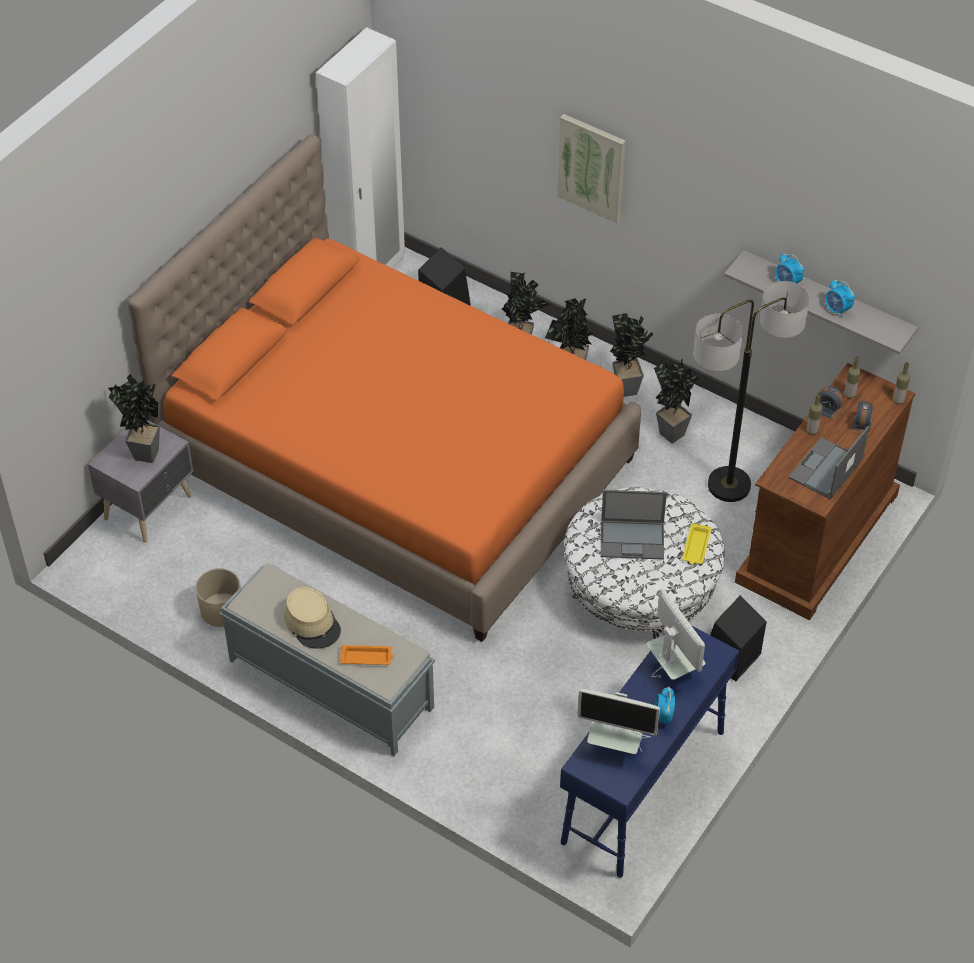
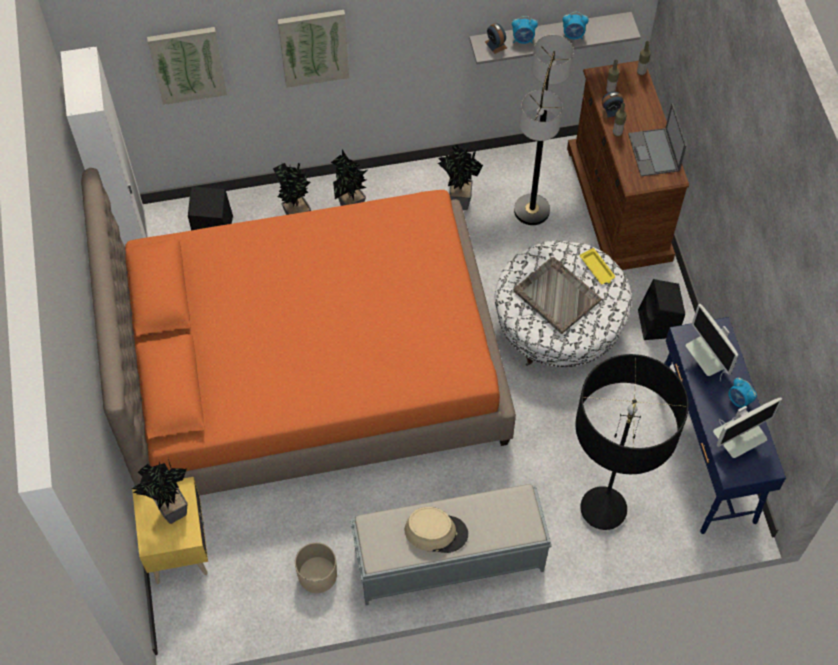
camera: 45 degrees left, 10 degrees up
grey nightstand [88,420,194,543] -> yellow nightstand [132,477,208,584]
orange tray [340,645,394,665] -> none
laptop [601,490,667,560] -> grey tray [514,257,602,334]
potted plant [610,313,653,397] -> none
monitor [647,588,705,680] -> monitor turned 135 degrees counterclockwise [686,304,738,381]
alarm clock [851,401,873,436] -> alarm clock moved to [485,23,507,54]
none -> picture [147,27,227,105]
none -> black floor lamp [575,354,689,530]

